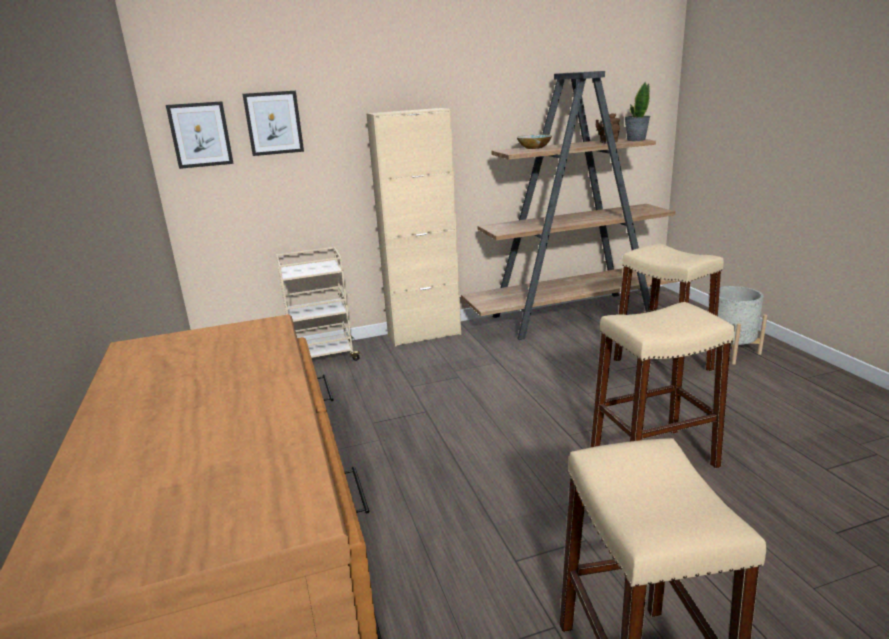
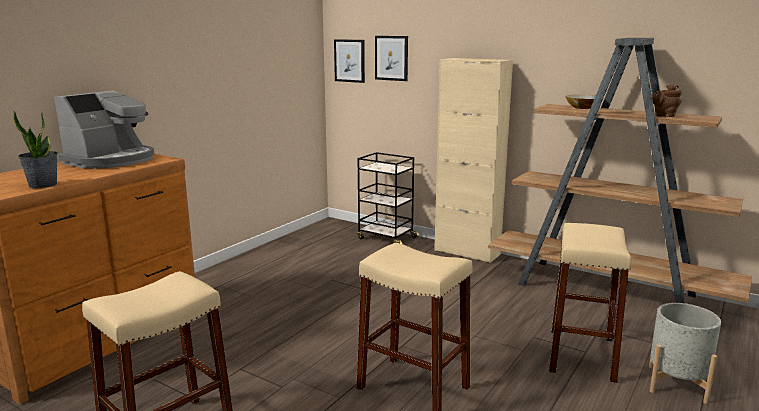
camera: 50 degrees right, 5 degrees down
beige cart [276,247,363,361] -> black cart [357,152,419,244]
potted plant [624,82,651,141] -> potted plant moved to [13,110,58,188]
none -> coffee machine [54,91,154,169]

